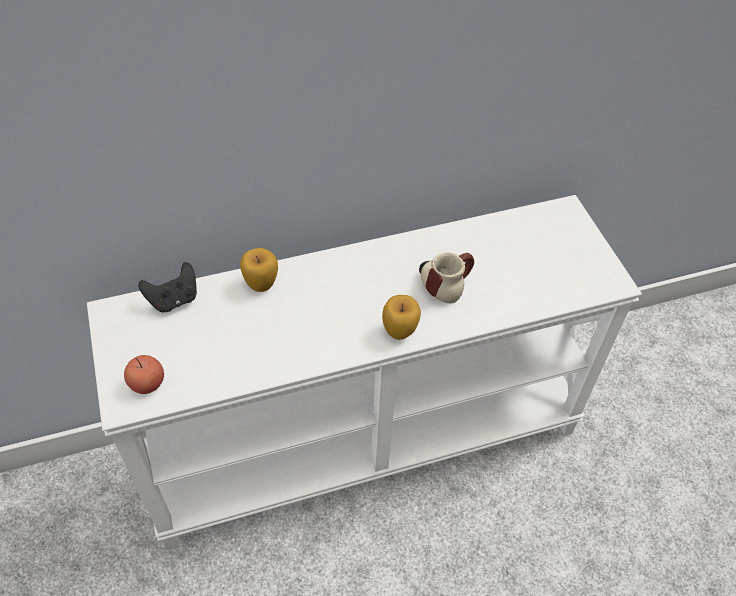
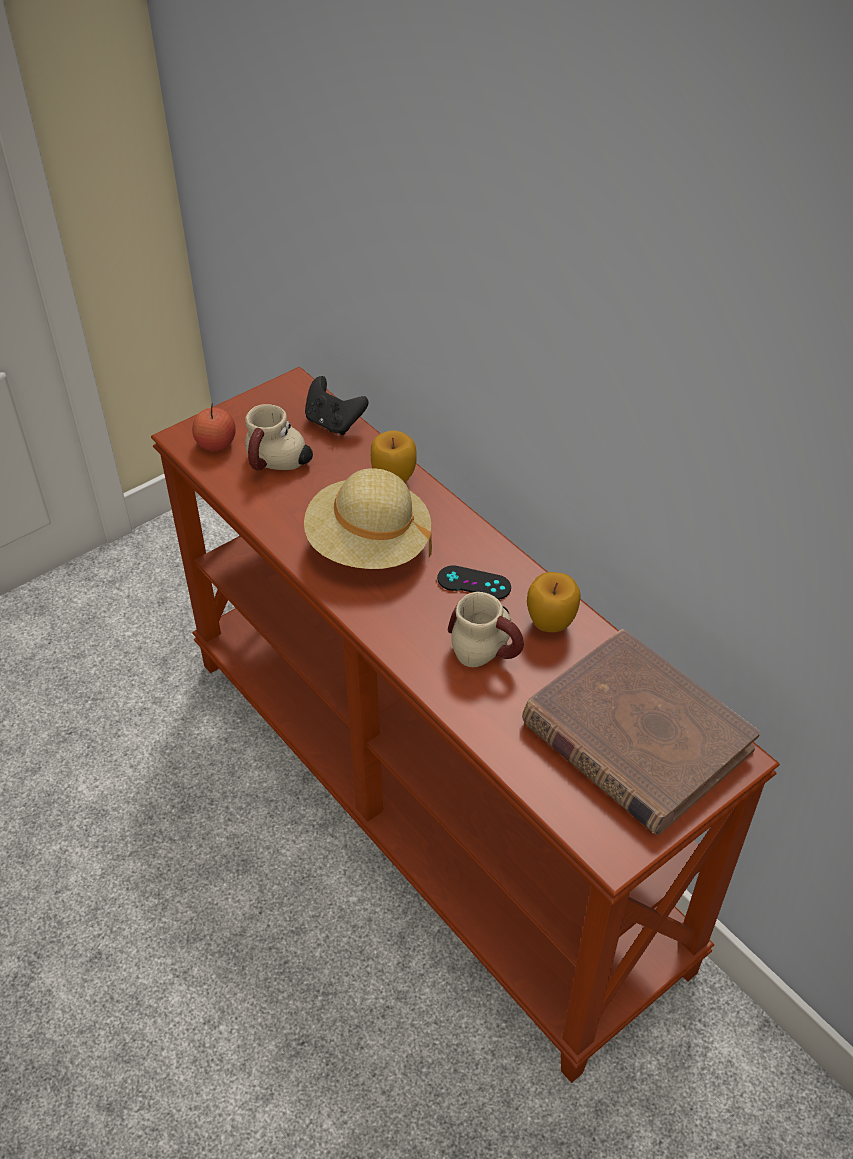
camera: 70 degrees right, 5 degrees down
white console table [87,195,642,550] -> brown console table [151,367,780,1083]
apple [382,295,421,340] -> apple moved to [527,572,580,632]
none -> mug [245,404,313,471]
none -> beige hat [304,468,432,569]
none -> black game controller [437,565,511,600]
none -> brown book [522,629,760,835]

